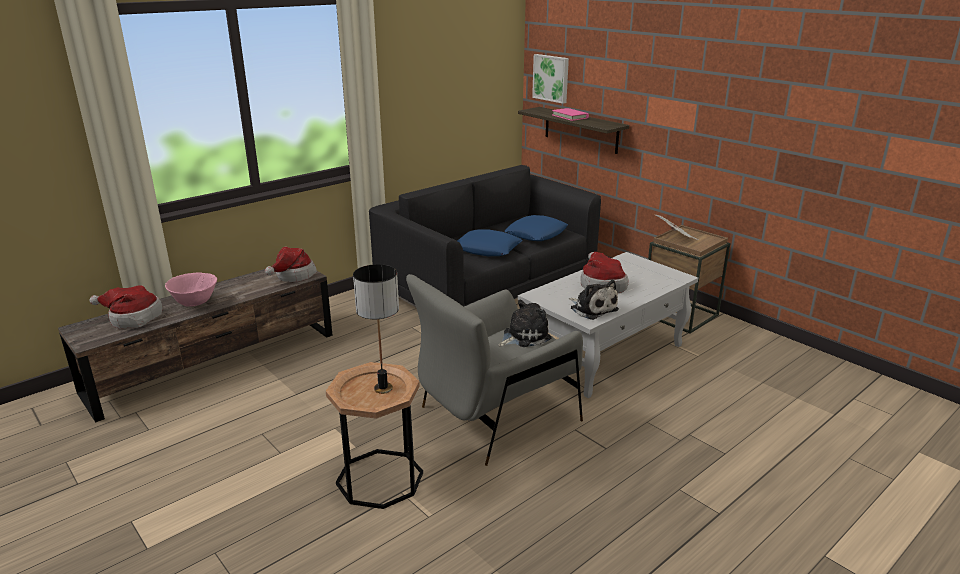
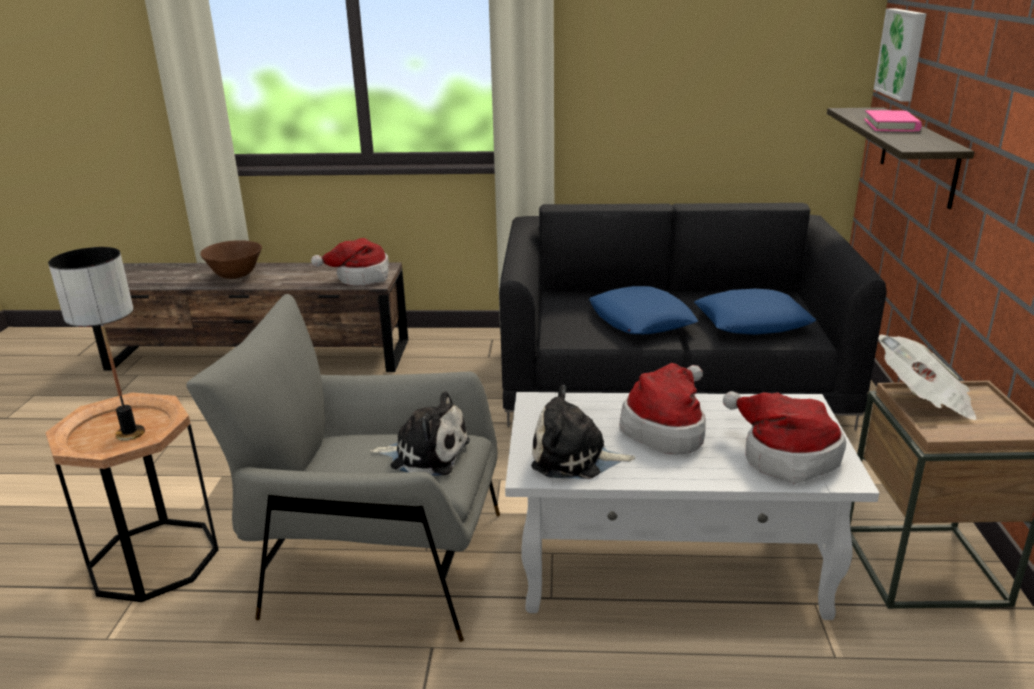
camera: 45 degrees right, 0 degrees up
hat [90,285,162,329] -> hat moved to [723,391,846,484]
pink bowl [165,273,217,307] -> brown bowl [200,240,262,279]
plush toy [569,280,619,320] -> plush toy turned 90 degrees clockwise [531,385,635,479]

